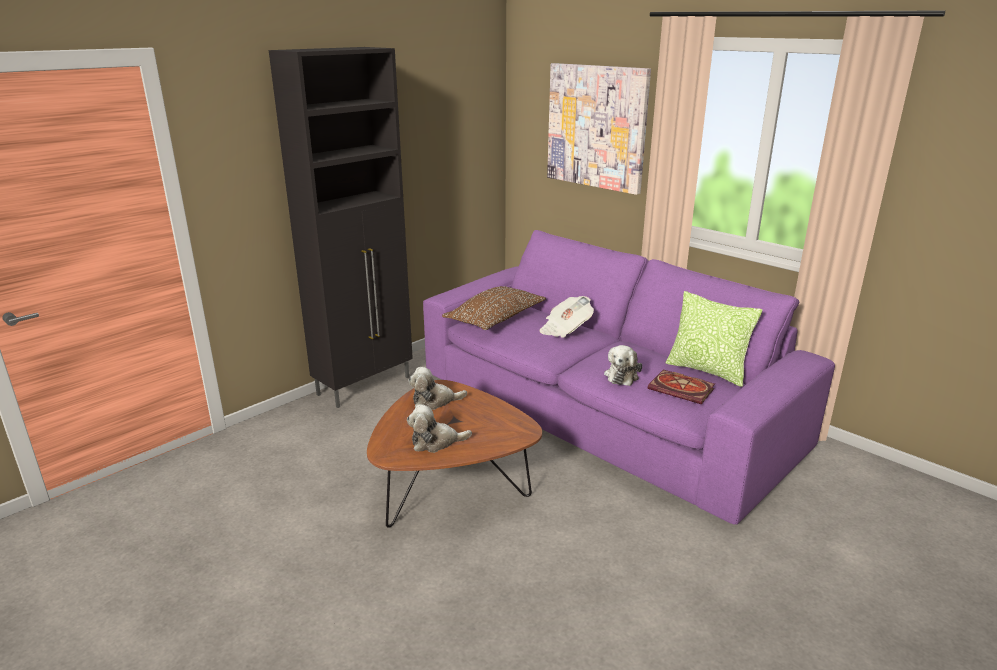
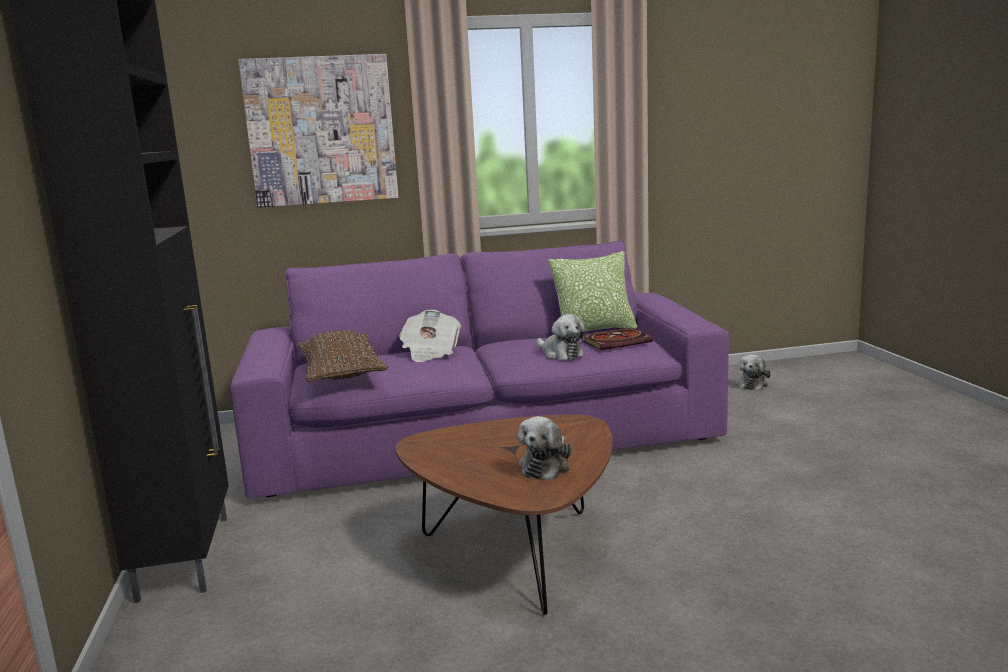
camera: 55 degrees left, 10 degrees down
plush toy [408,367,467,410] -> plush toy moved to [736,354,771,390]

